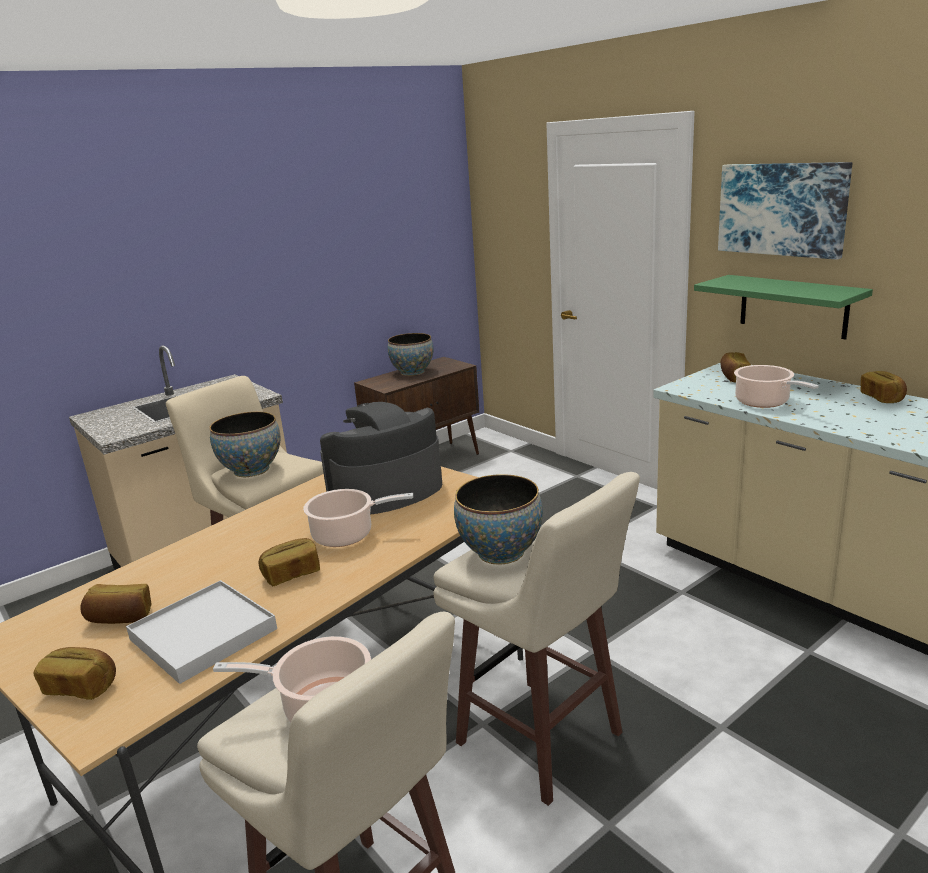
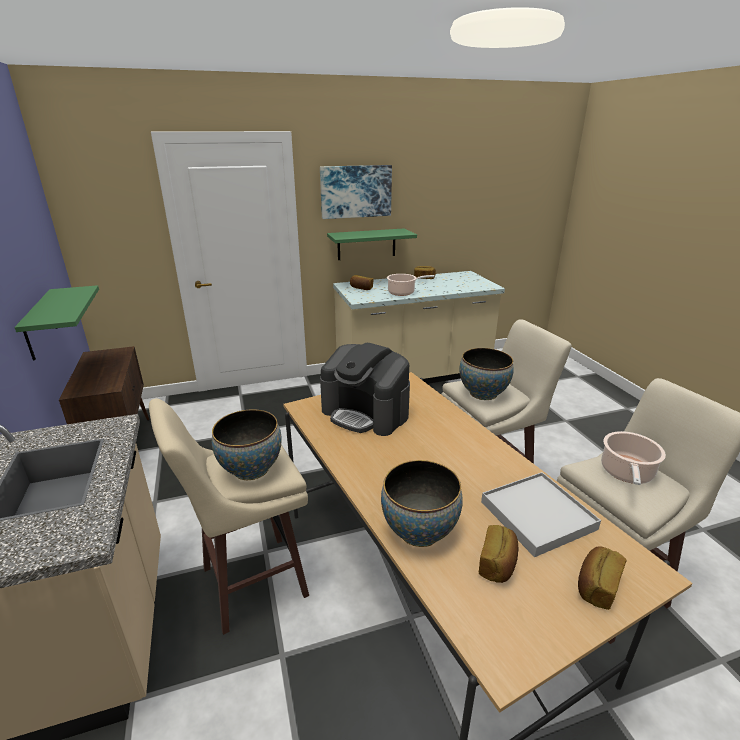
camera: 70 degrees left, 5 degrees up
bread [259,538,320,586] -> none
cooking pot [303,489,413,547] -> none
coffee machine [320,402,442,515] -> coffee machine turned 45 degrees counterclockwise [320,343,410,436]
bowl [388,333,433,376] -> bowl moved to [381,460,463,547]
none -> green shelf [14,285,99,361]

